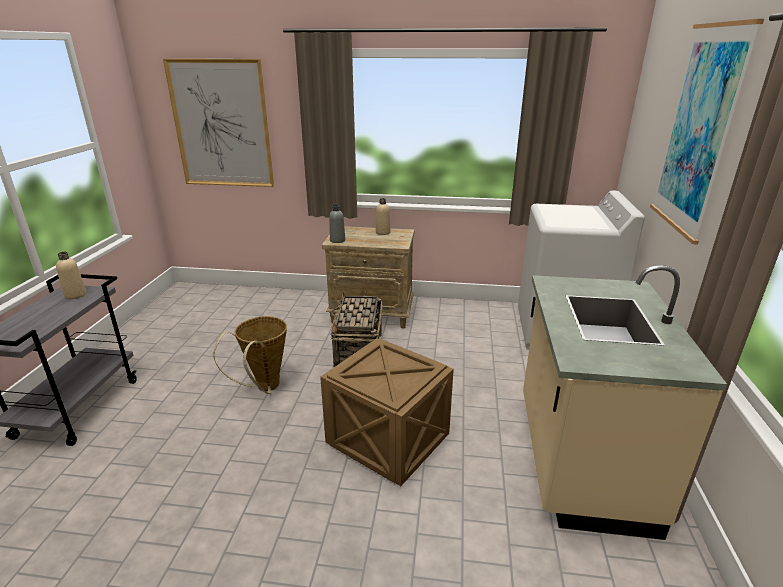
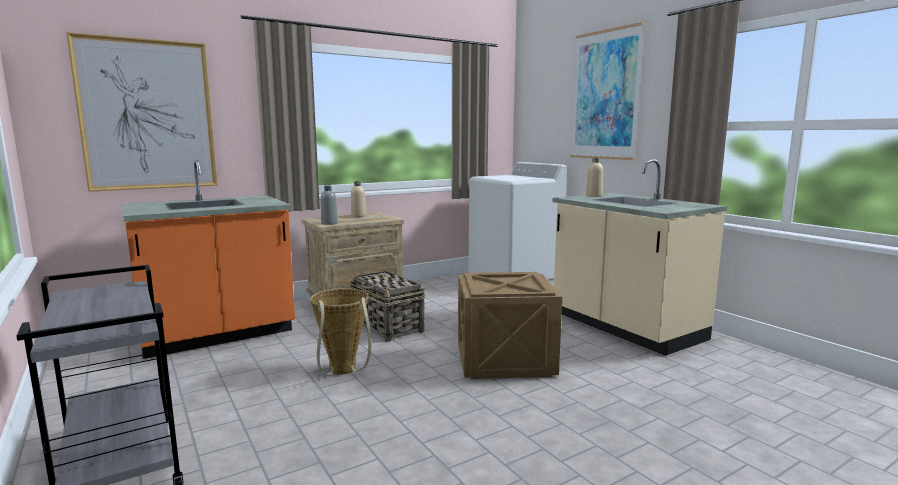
camera: 40 degrees left, 15 degrees down
beige bottle [56,252,87,299] -> beige bottle moved to [586,158,603,197]
none -> orange counter [122,160,295,359]

